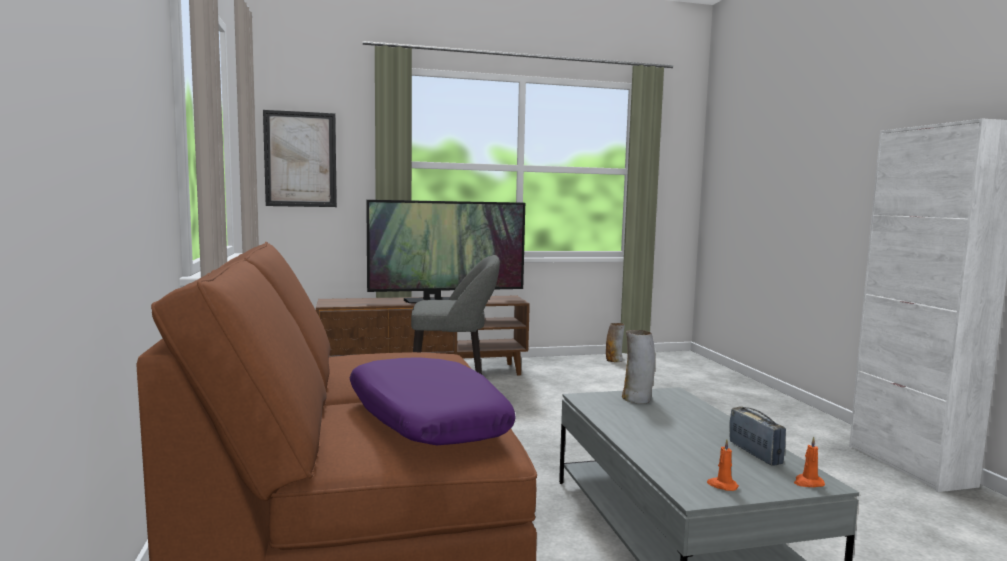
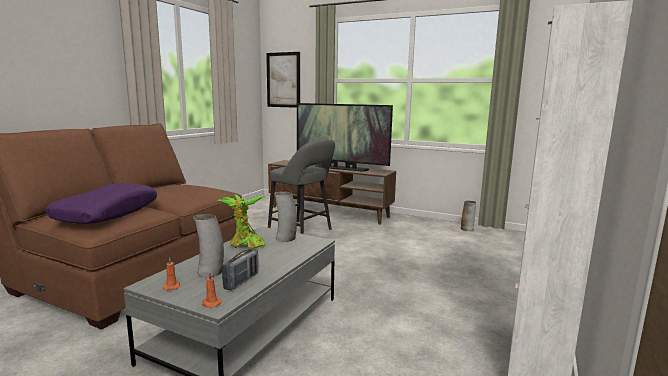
camera: 40 degrees right, 5 degrees up
none -> vase [193,214,224,277]
none -> potted plant [217,194,265,248]

